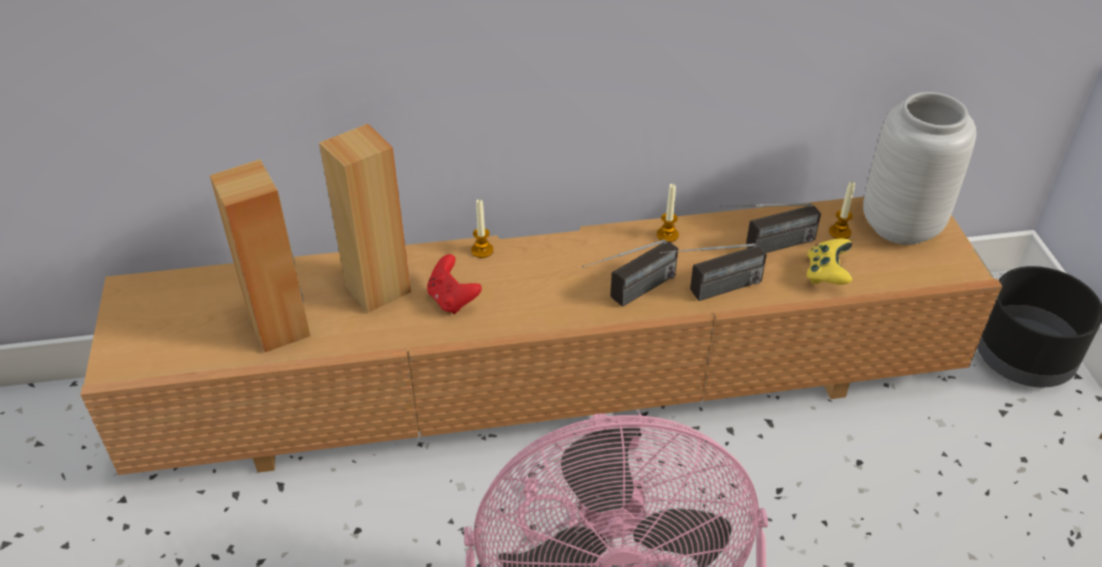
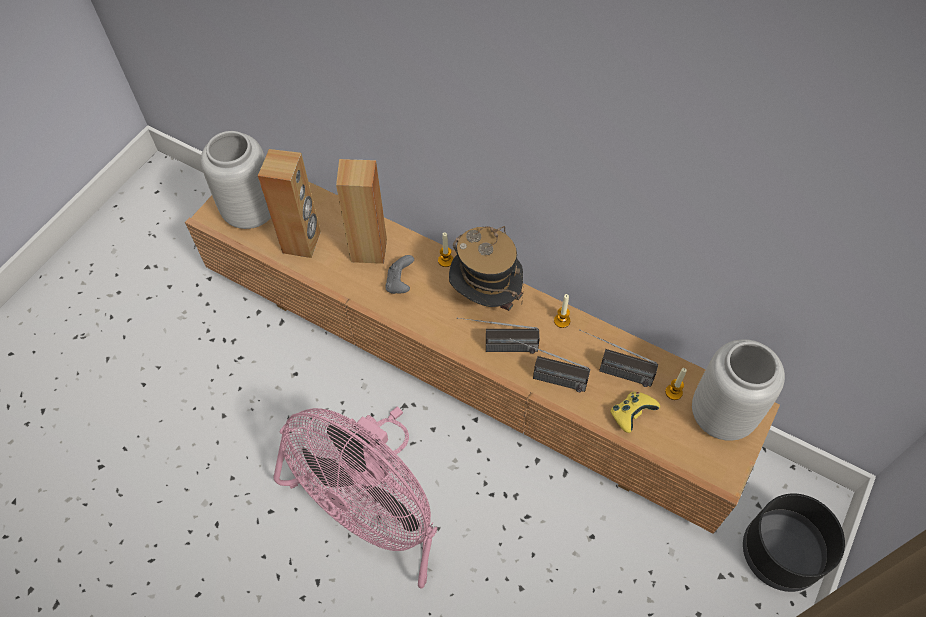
camera: 40 degrees right, 15 degrees up
red game controller [427,254,482,314] -> grey game controller [385,255,414,294]
none -> grey vase [201,131,271,229]
none -> hat [449,226,524,311]

